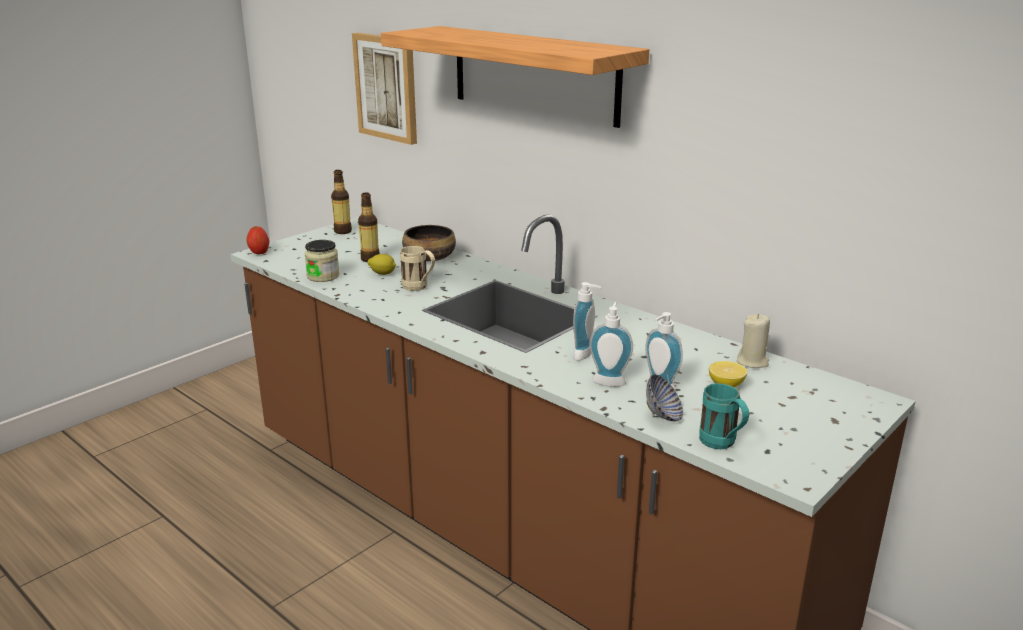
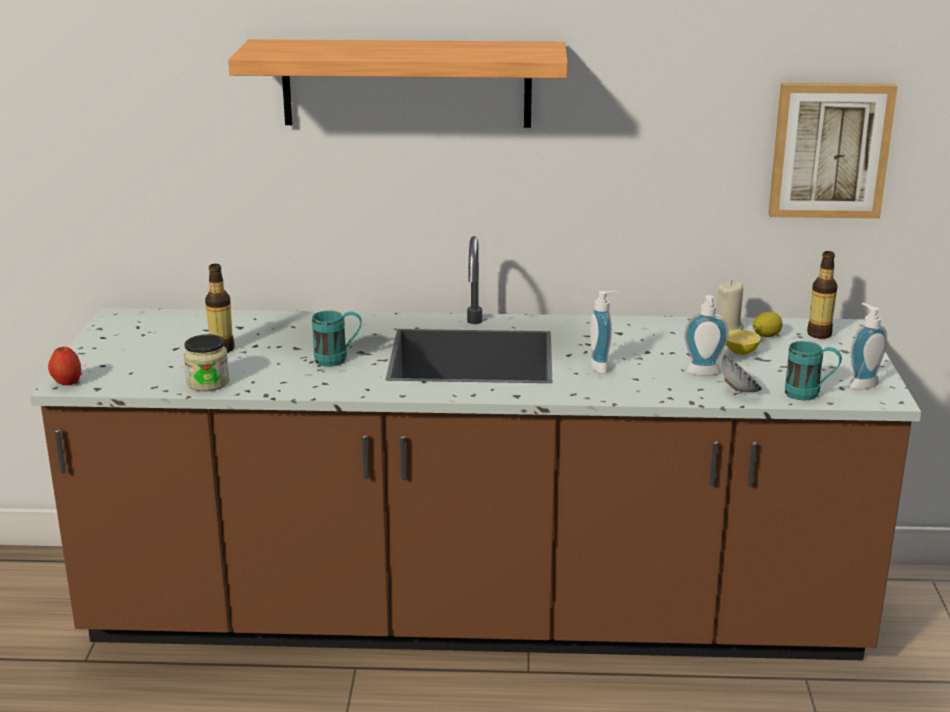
camera: 40 degrees left, 0 degrees up
bottle [331,170,352,234] -> bottle moved to [807,251,838,339]
picture [352,33,417,145] -> picture moved to [768,83,898,219]
lemon [368,254,396,275] -> lemon moved to [753,311,783,337]
beige mug [400,246,435,291] -> turquoise mug [312,310,362,367]
bowl [402,225,456,261] -> none
soap dispenser [589,302,633,387] -> soap dispenser moved to [849,303,887,390]

